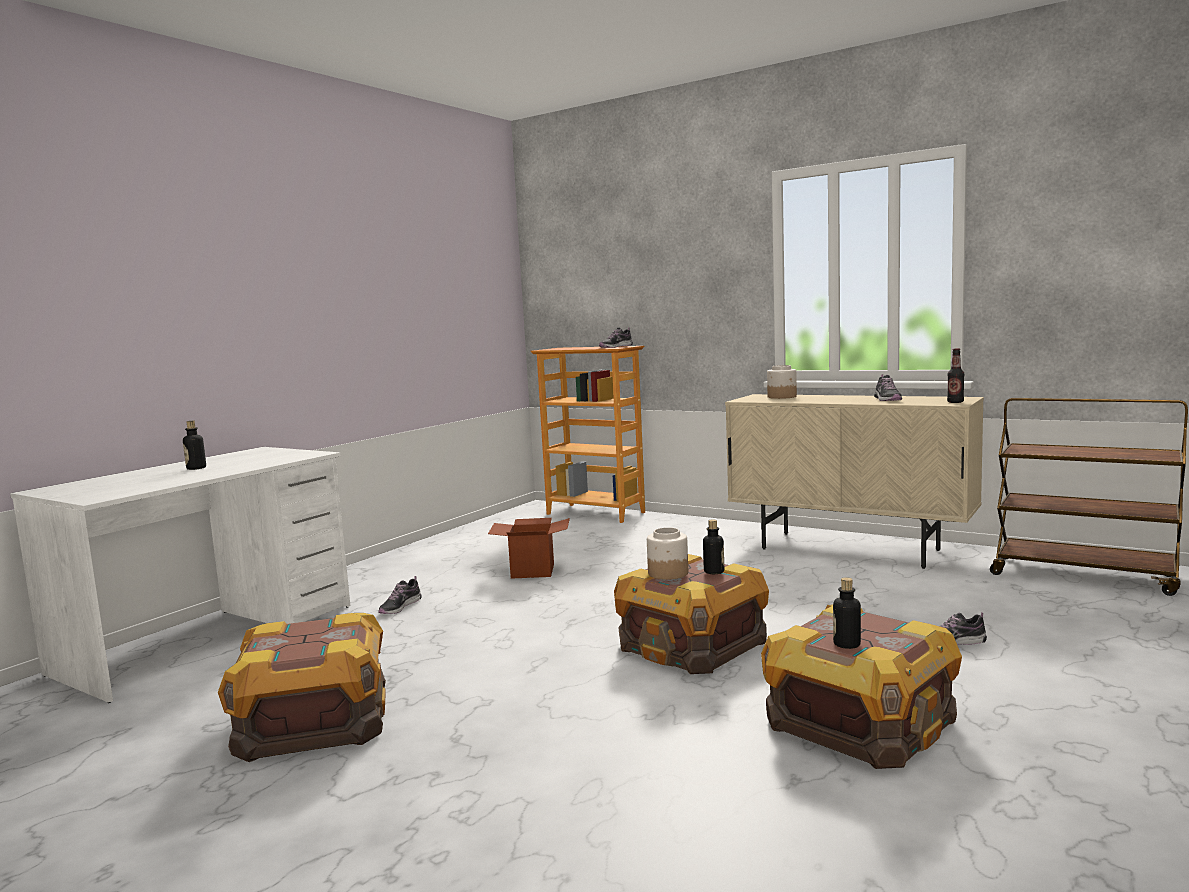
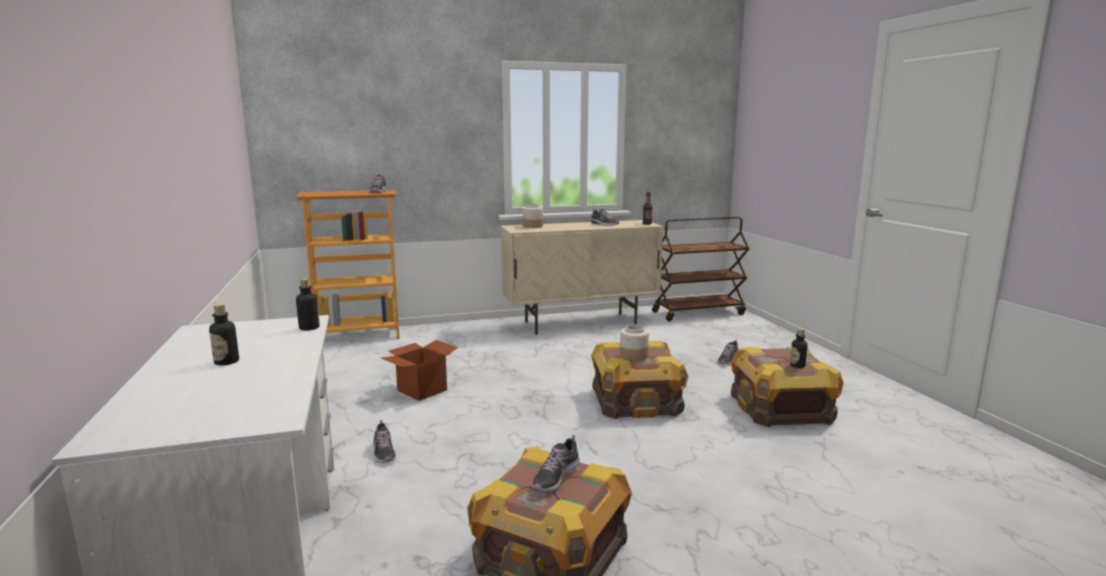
camera: 50 degrees left, 5 degrees up
bottle [703,519,724,574] -> bottle moved to [296,278,320,331]
none -> shoe [532,435,579,492]

